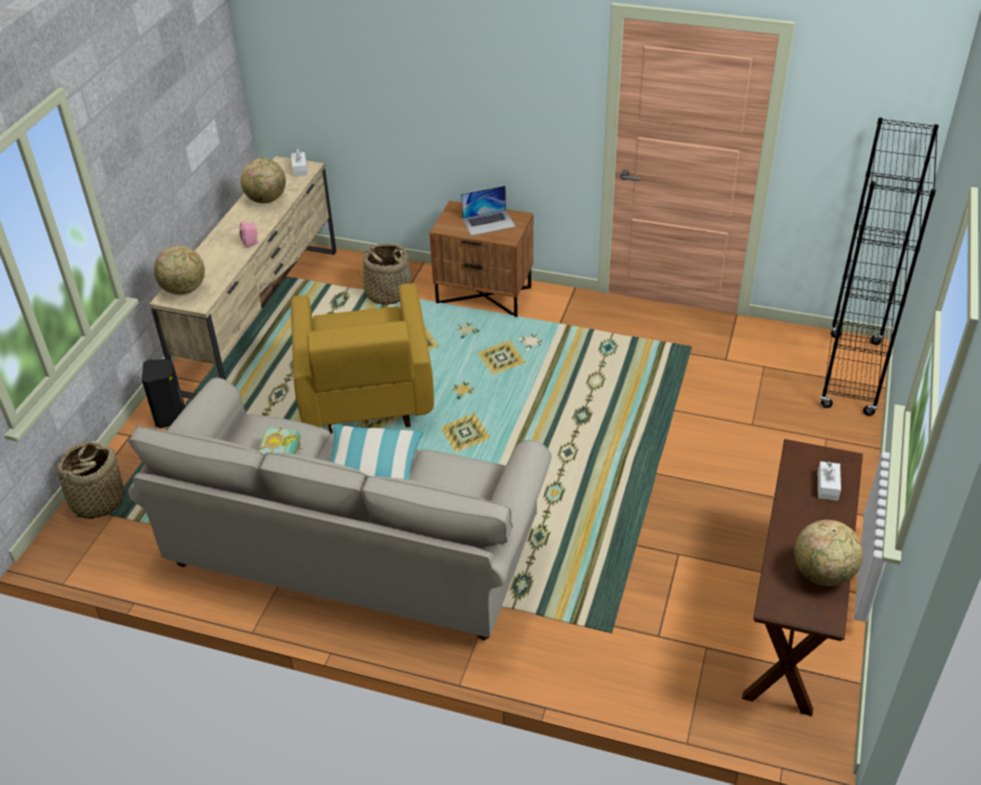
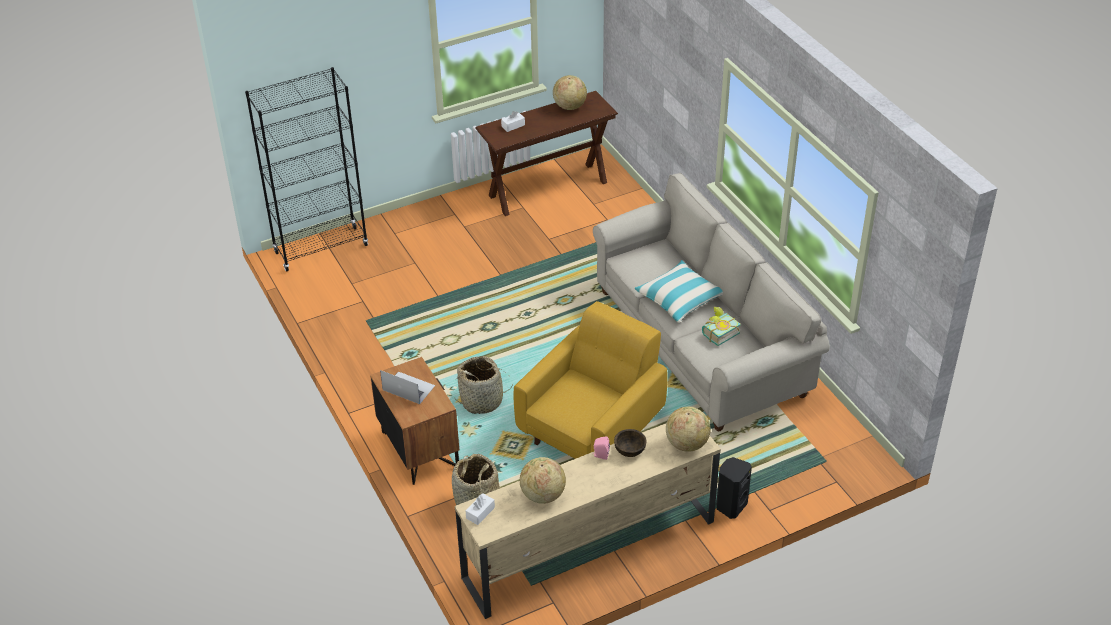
camera: 135 degrees left, 0 degrees up
basket [55,441,125,519] -> basket moved to [455,356,508,414]
none -> brown bowl [614,429,647,457]

